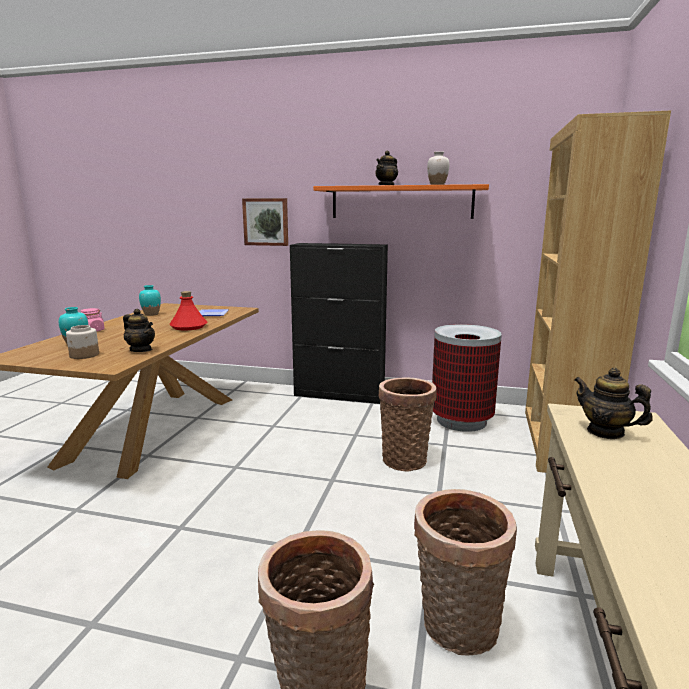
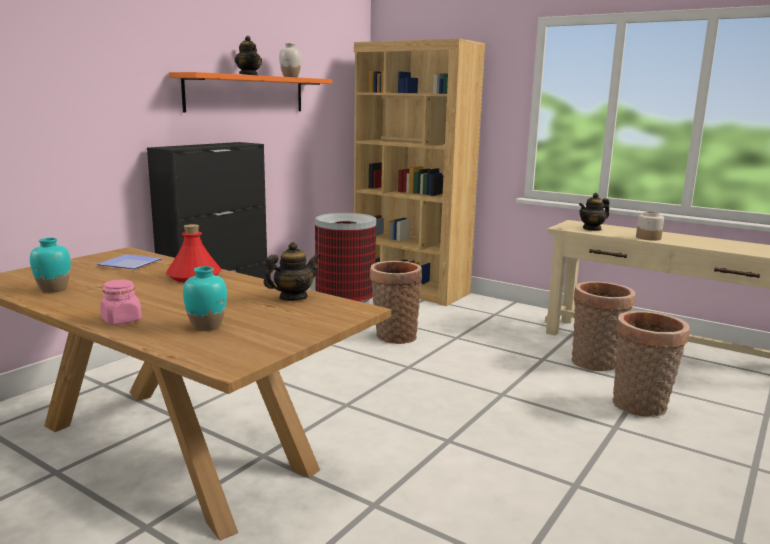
camera: 70 degrees left, 0 degrees up
jar [66,325,99,359] -> jar moved to [636,211,664,241]
picture [242,198,288,246] -> none

